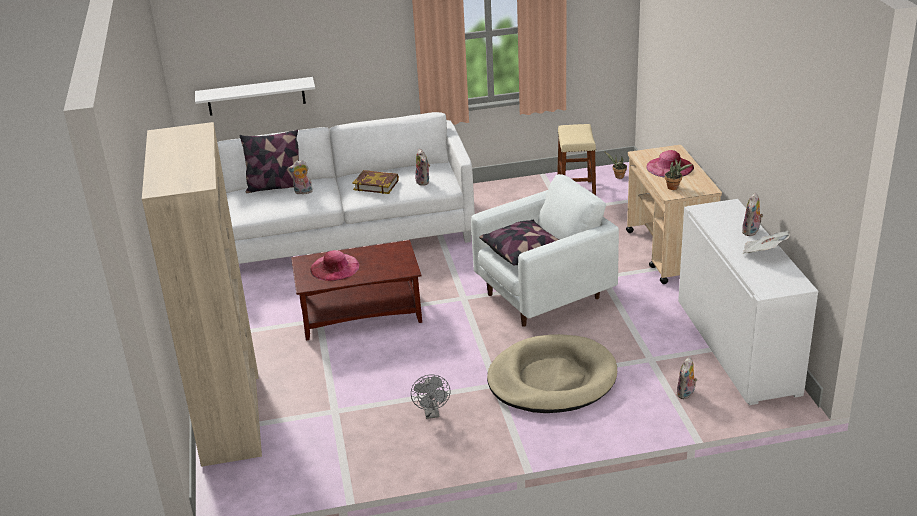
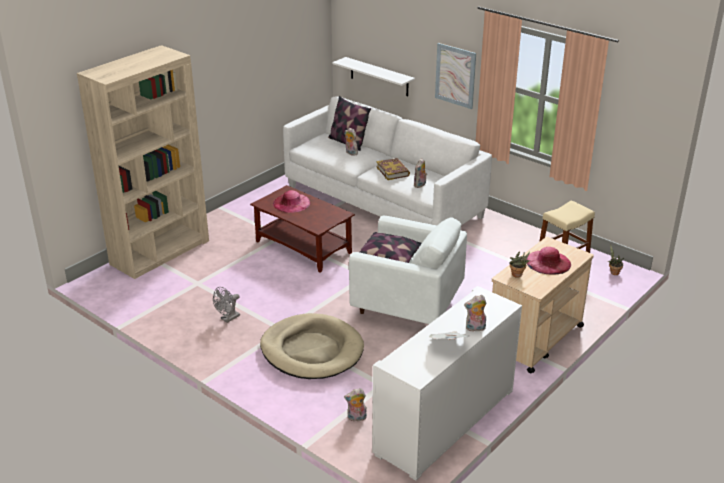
camera: 50 degrees right, 0 degrees up
none -> picture [435,43,476,109]

